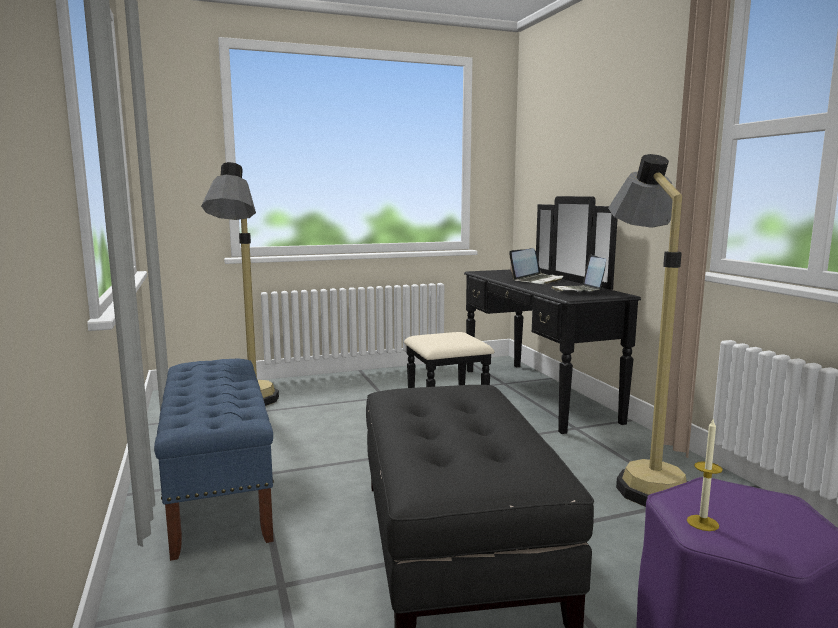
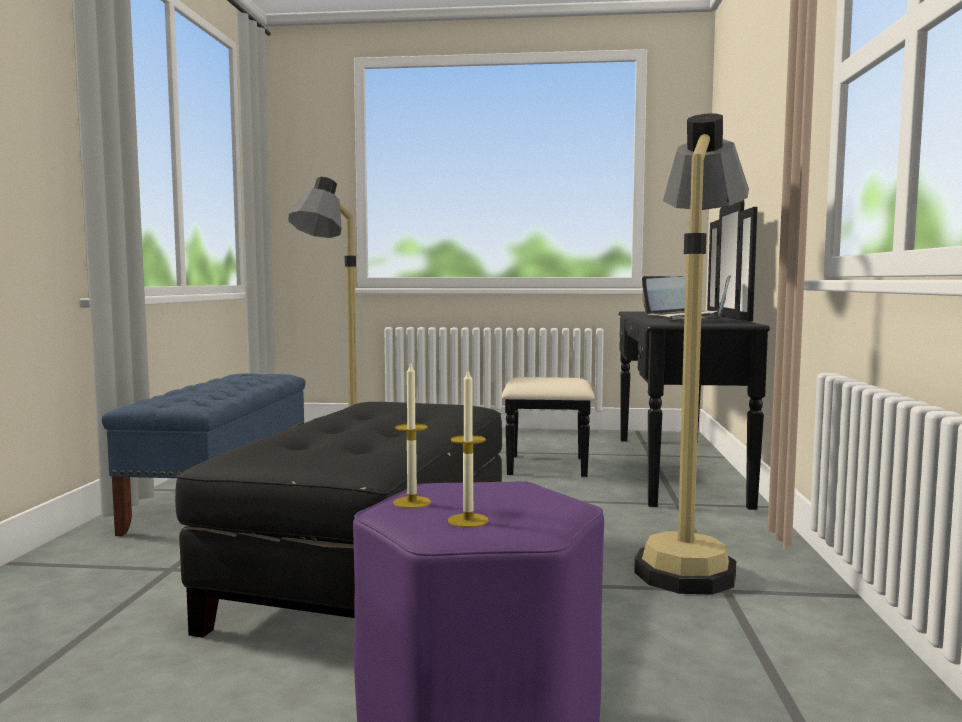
camera: 25 degrees right, 5 degrees down
none -> candle [448,370,489,528]

